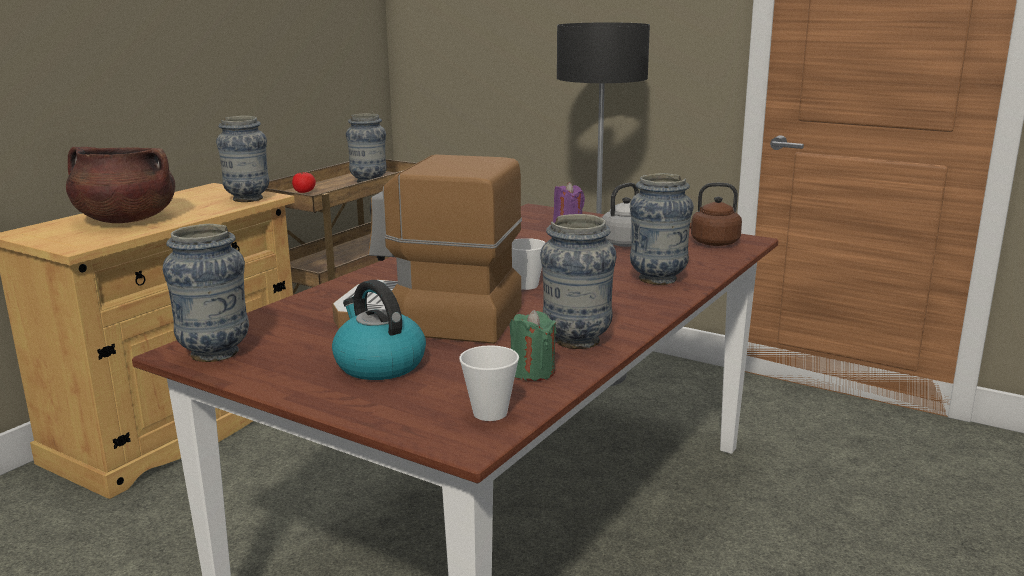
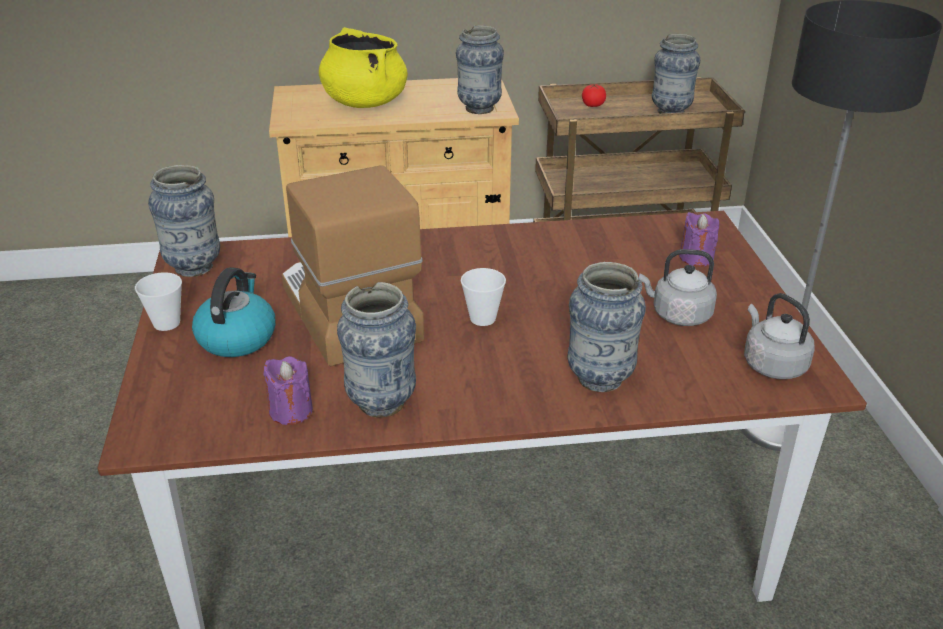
camera: 50 degrees right, 15 degrees up
brown cooking pot [66,147,175,223] -> yellow cooking pot [319,27,408,108]
cup [459,345,519,421] -> cup moved to [135,272,182,331]
green candle [510,310,557,381] -> purple candle [264,356,313,425]
brown kettle [690,183,742,246] -> grey kettle [744,293,815,379]

